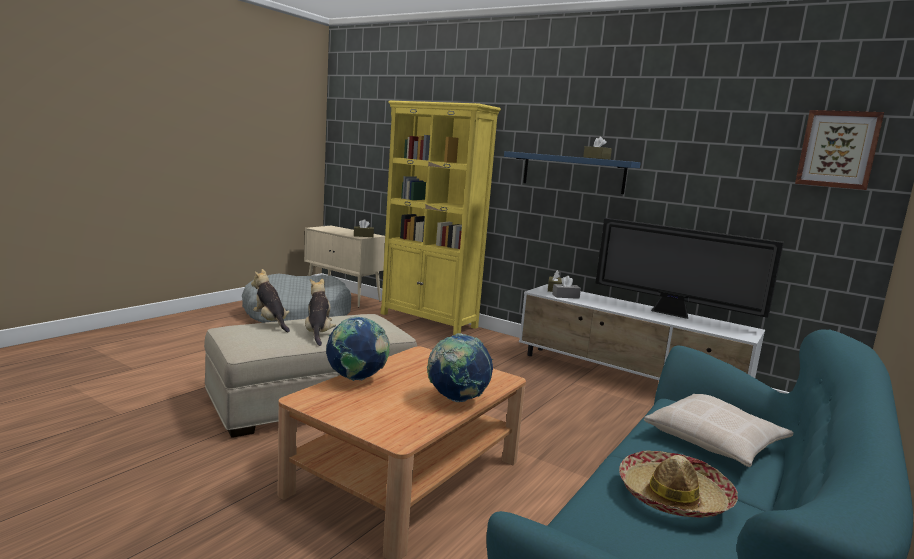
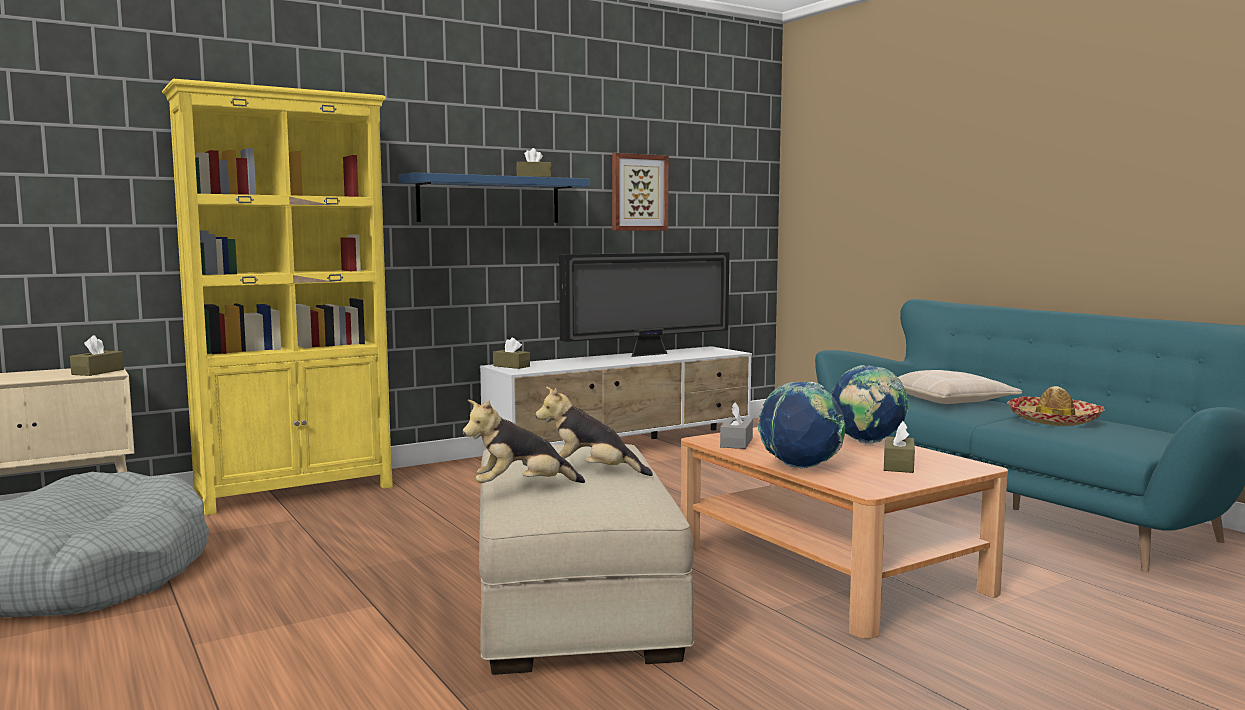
camera: 65 degrees left, 5 degrees down
grey tissue box [552,276,581,299] -> grey tissue box moved to [720,402,753,449]
picture [795,110,884,190] -> picture moved to [612,153,669,231]
none -> brown tissue box [884,421,915,473]

